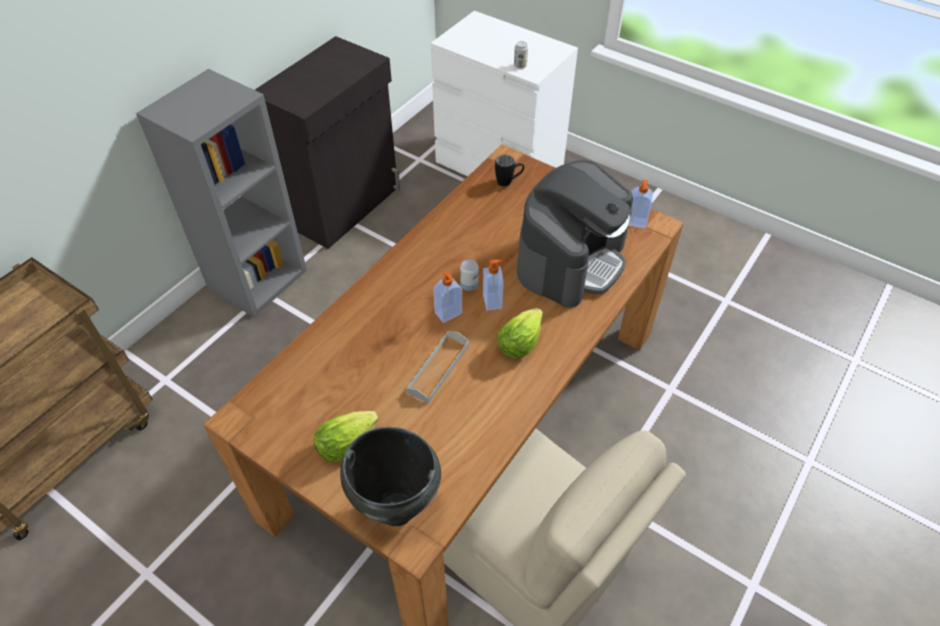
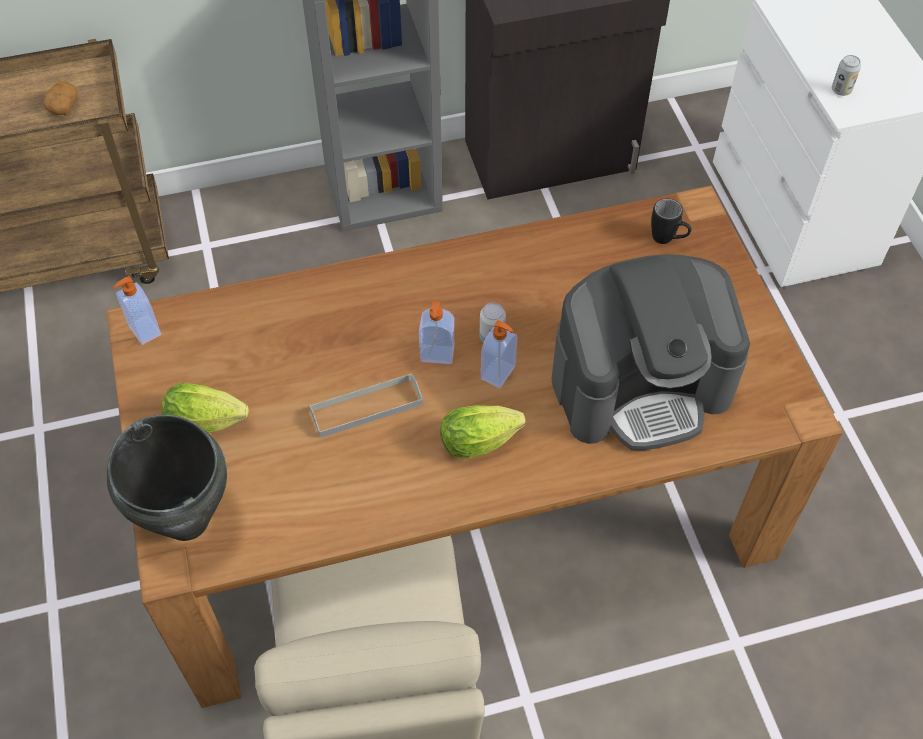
camera: 40 degrees right, 5 degrees up
soap dispenser [629,179,653,228] -> soap dispenser moved to [113,276,161,345]
none -> potato [44,81,77,115]

